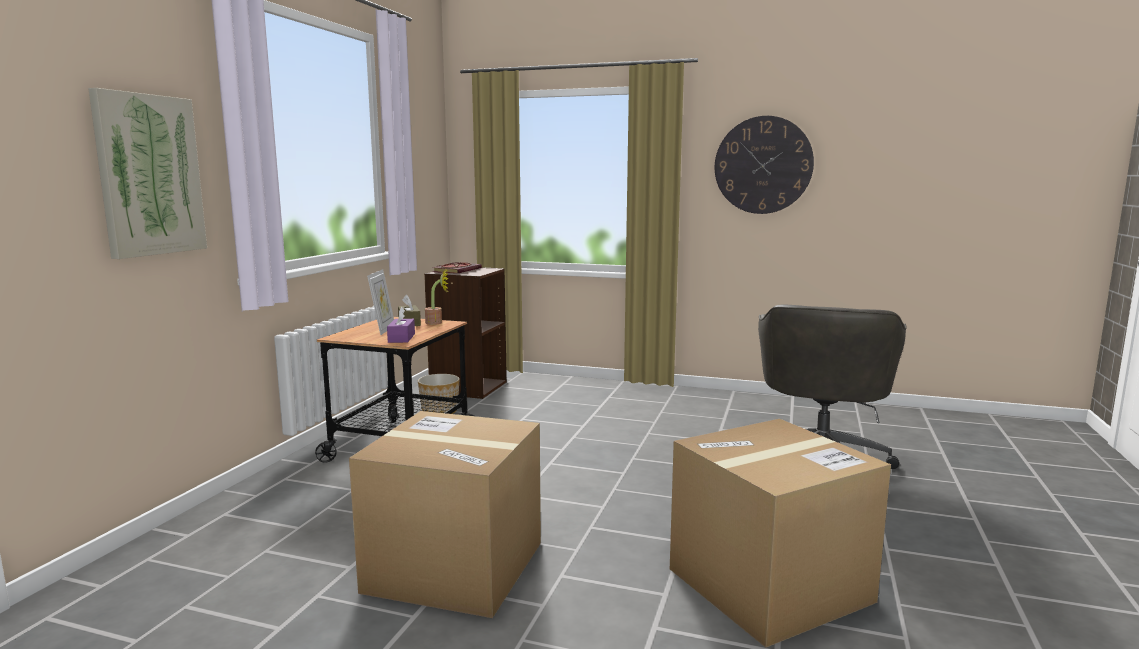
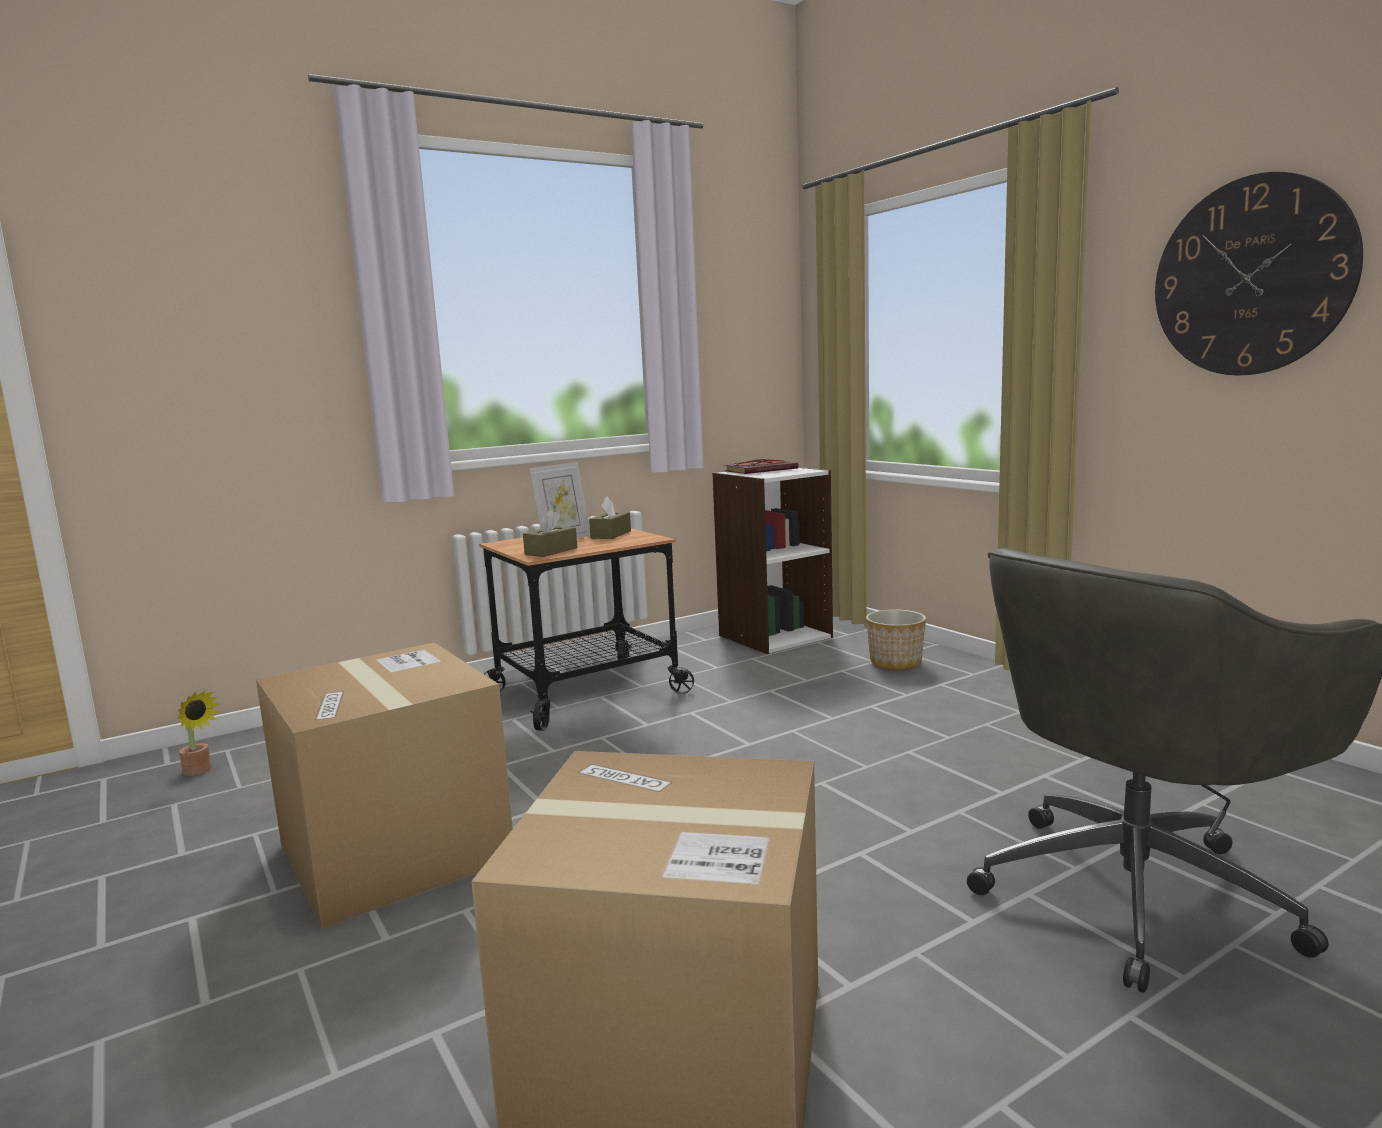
camera: 40 degrees right, 0 degrees up
picture [88,88,207,259] -> none
purple tissue box [387,307,415,343] -> brown tissue box [523,510,577,557]
planter [418,374,460,414] -> planter moved to [866,610,926,670]
brown bookcase [424,267,507,399] -> white bookcase [712,467,833,654]
potted plant [425,269,449,325] -> potted plant moved to [177,690,221,776]

